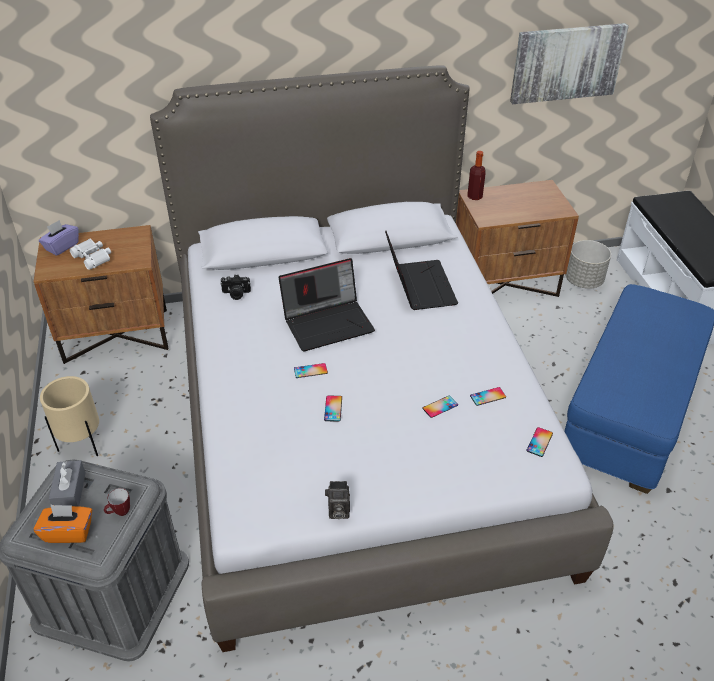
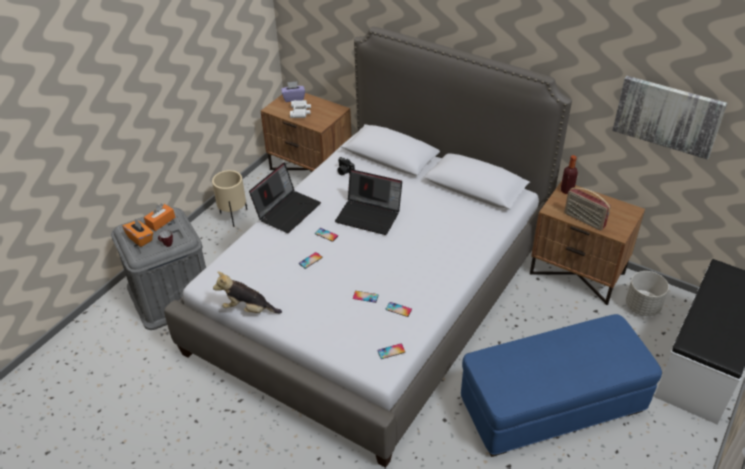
camera: 45 degrees right, 0 degrees up
grey tissue box [49,460,86,507] -> orange tissue box [144,204,175,231]
camera [325,481,350,519] -> plush toy [213,271,282,313]
laptop [385,231,458,310] -> laptop moved to [249,162,321,233]
none -> radio [564,187,611,231]

